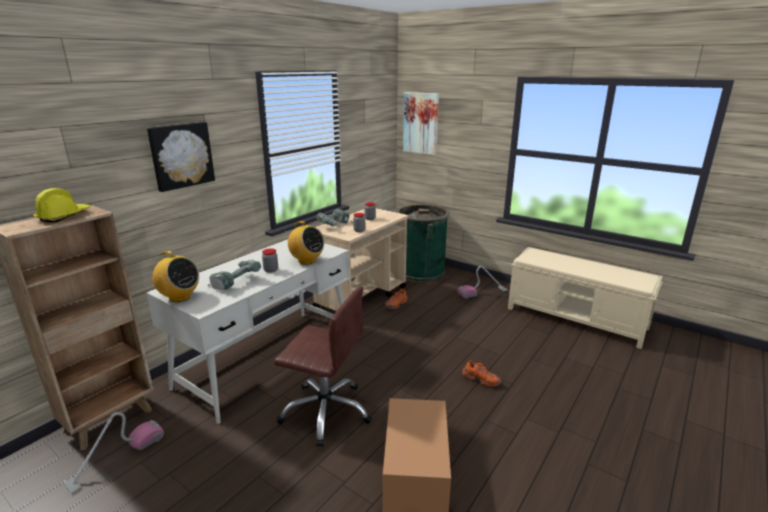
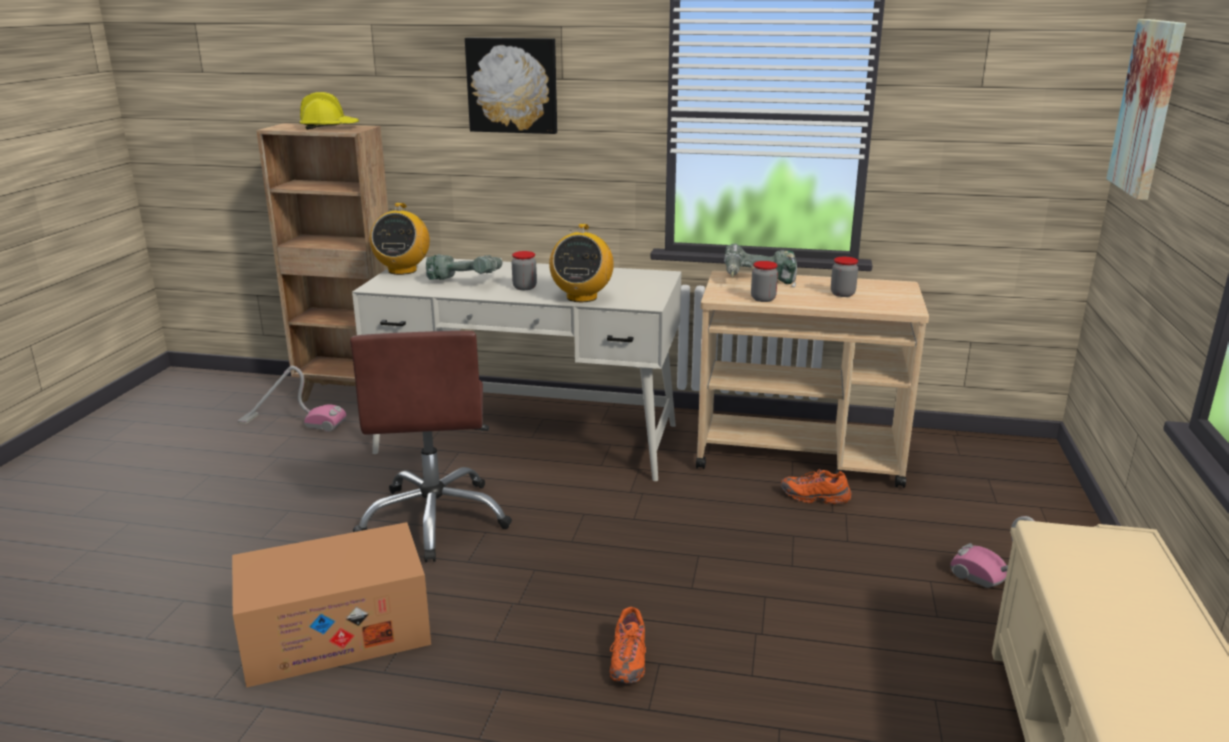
camera: 65 degrees right, 0 degrees up
green trash can [396,205,449,281] -> none

